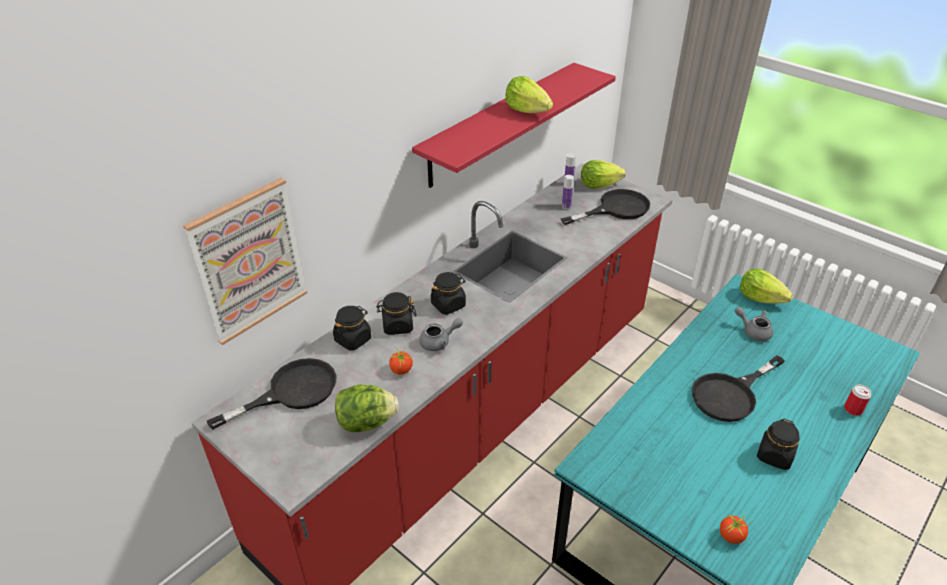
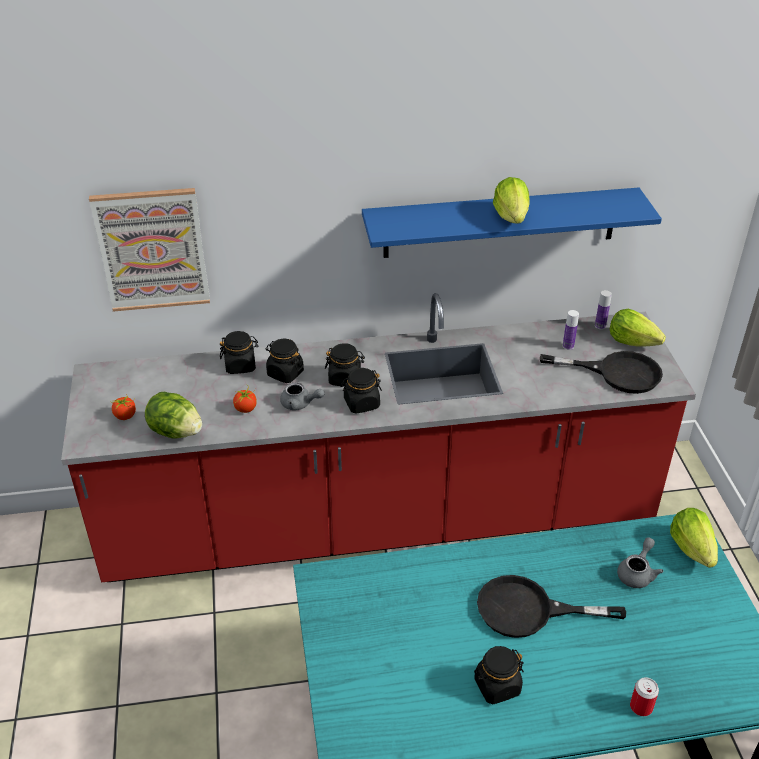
camera: 40 degrees right, 0 degrees up
black frying pan [207,358,336,429] -> none
red shelf [412,63,616,188] -> blue shelf [362,188,662,258]
tomato [720,514,748,544] -> tomato moved to [112,395,136,420]
grey teapot [735,307,773,341] -> grey teapot turned 45 degrees clockwise [617,537,663,588]
none -> black jar [341,368,382,414]

